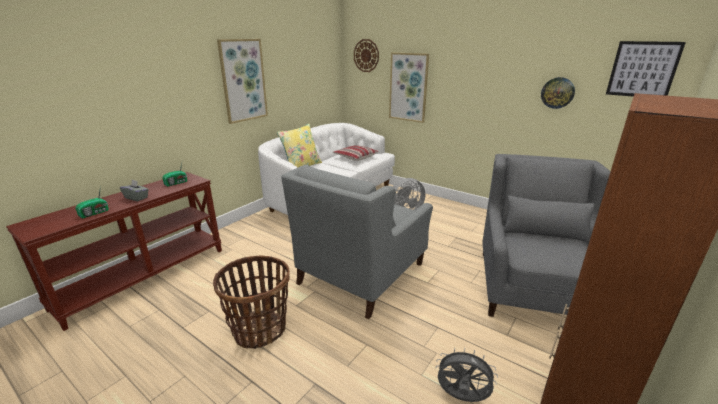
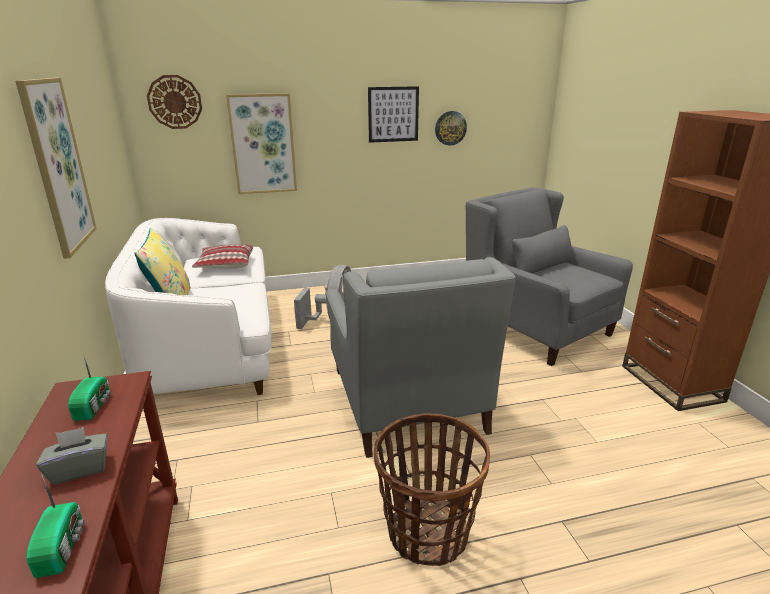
camera: 50 degrees left, 0 degrees up
grey fan [436,348,498,402] -> none
picture [606,41,686,97] -> picture moved to [368,86,419,143]

